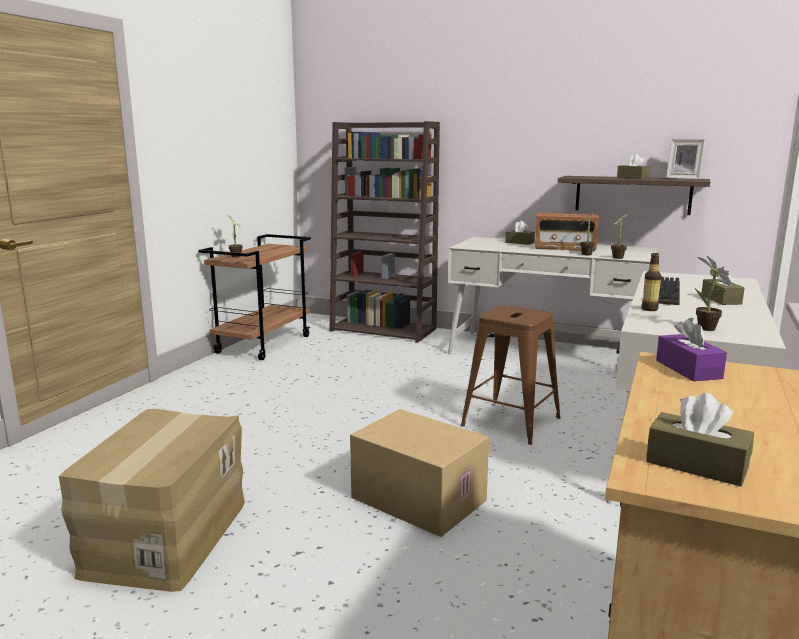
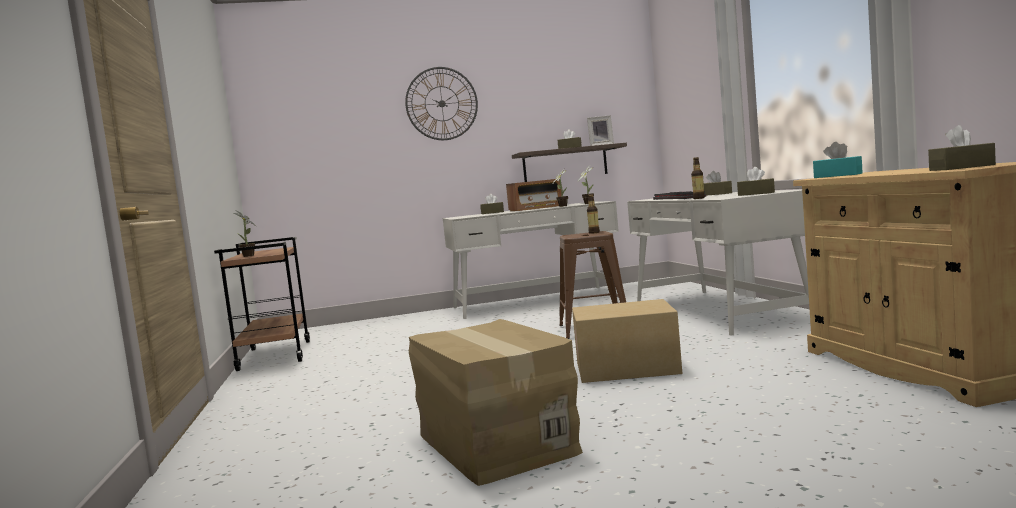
camera: 35 degrees left, 10 degrees down
brown bookcase [330,121,440,343] -> none
purple tissue box [656,318,727,381] -> turquoise tissue box [813,142,863,178]
potted plant [695,256,733,331] -> brown tissue box [737,167,775,196]
none -> wall clock [405,67,478,140]
none -> bottle [587,194,600,234]

